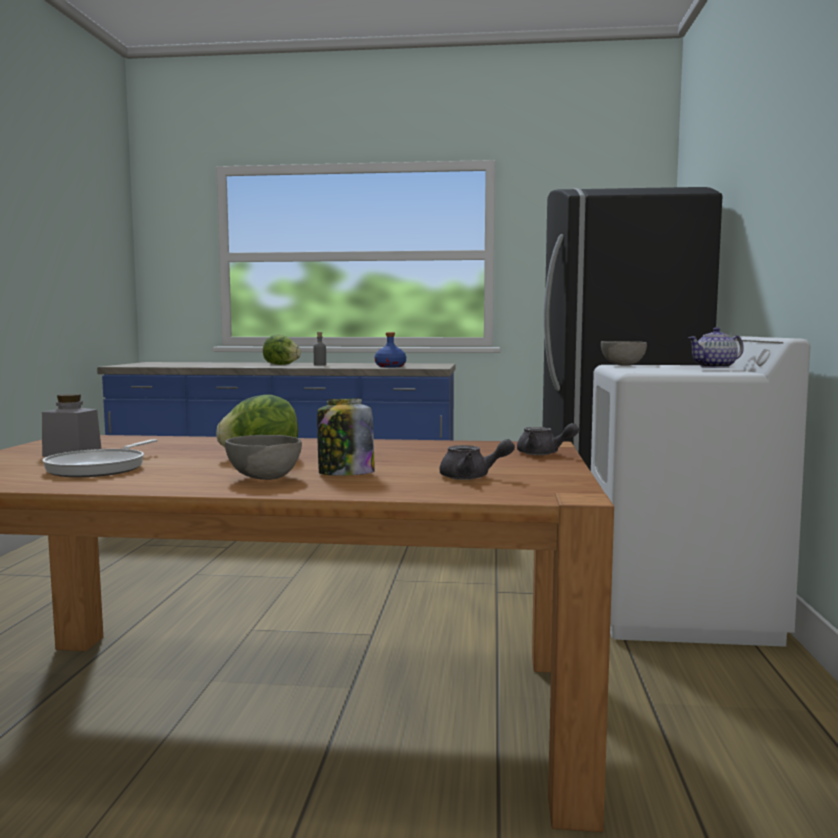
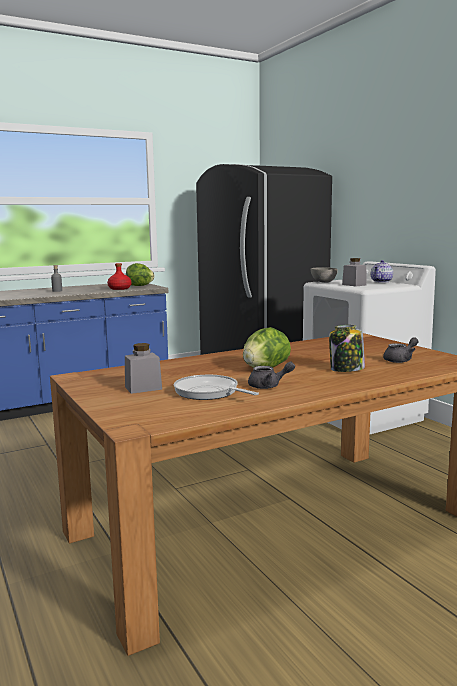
camera: 35 degrees left, 5 degrees up
frying pan [42,439,158,477] -> frying pan turned 150 degrees clockwise [174,375,259,400]
grey bowl [225,435,302,480] -> none
lettuce [263,334,301,365] -> lettuce moved to [126,263,154,286]
blue bottle [375,332,406,367] -> red bottle [107,263,131,290]
grey teapot [517,423,579,455] -> grey teapot moved to [248,361,295,389]
none -> grey jar [342,258,367,287]

